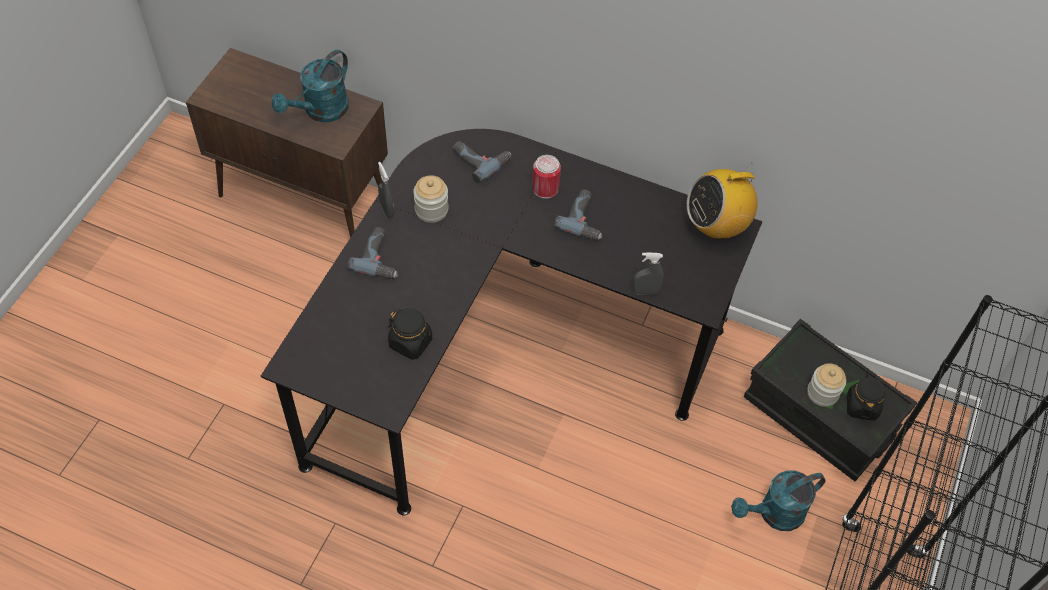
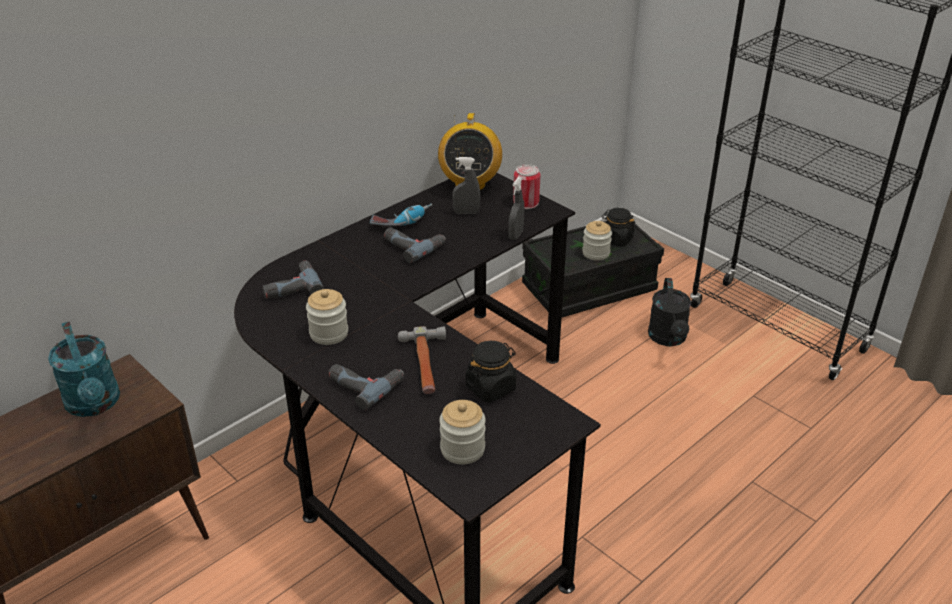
camera: 65 degrees left, 20 degrees down
grey spray bottle [378,162,394,218] -> grey spray bottle moved to [452,157,480,214]
can [532,155,561,199] -> can moved to [513,164,541,209]
turquoise watering can [731,471,826,531] -> black watering can [648,278,691,346]
none -> power drill [370,203,432,226]
none -> hammer [398,326,446,394]
none -> jar [439,400,486,464]

